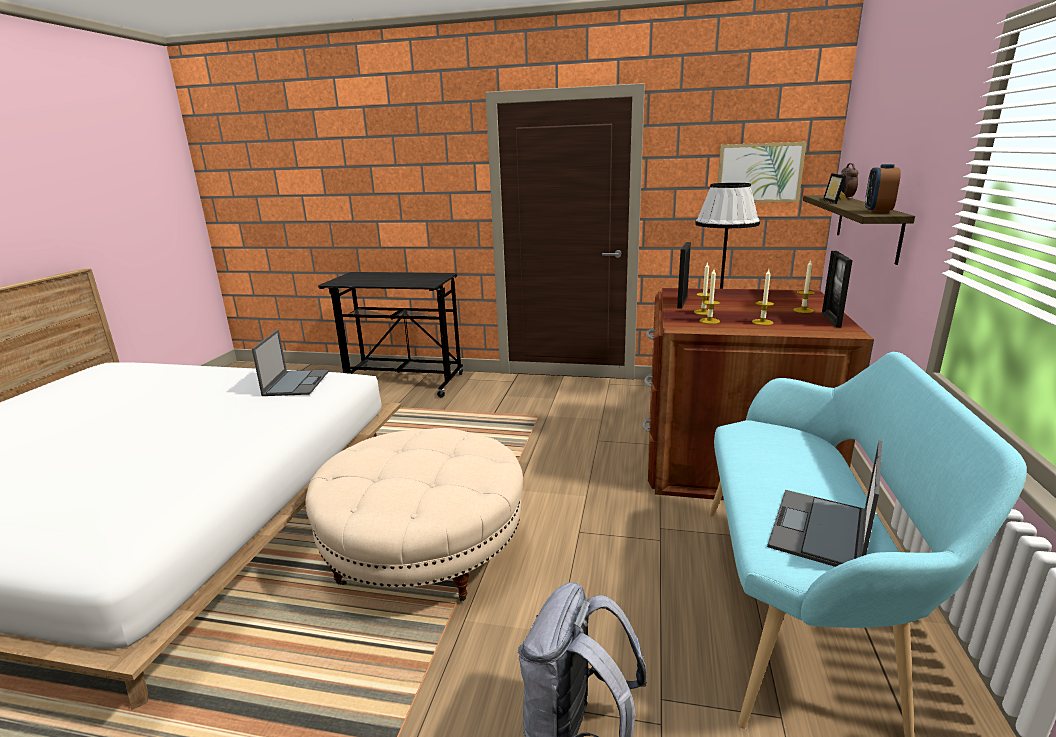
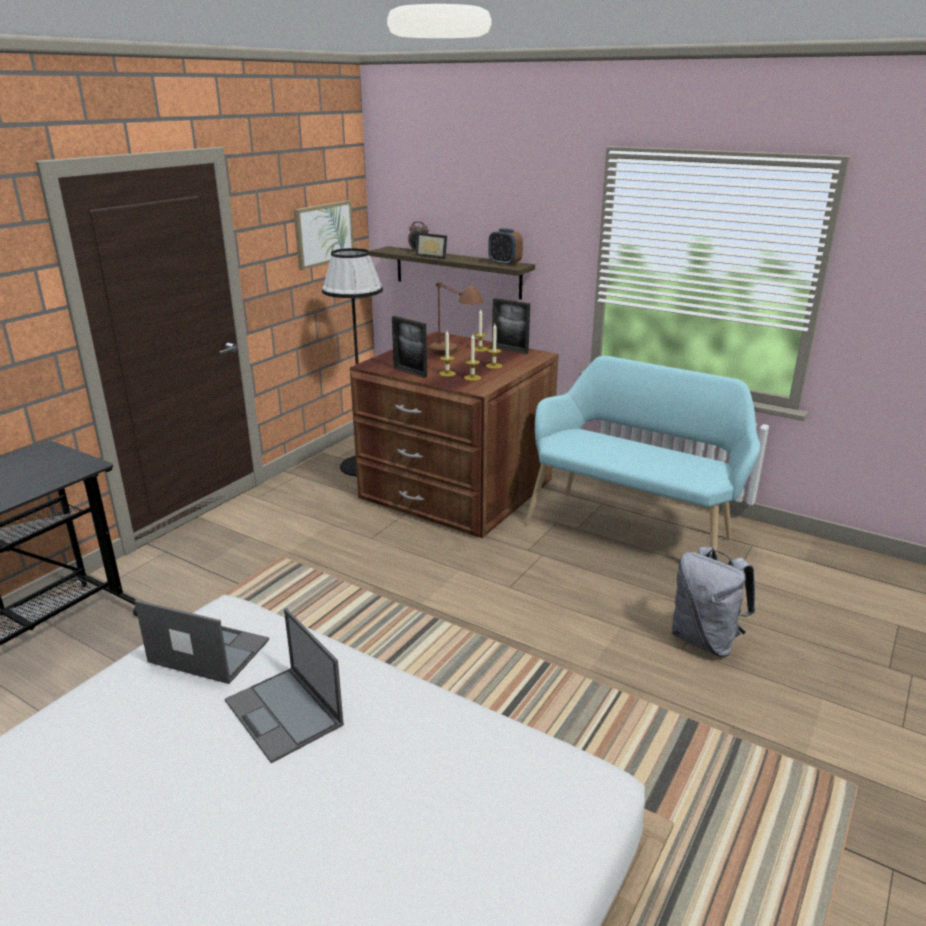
camera: 70 degrees left, 5 degrees up
beige ottoman [305,428,523,601] -> none
laptop [767,441,882,567] -> laptop moved to [225,608,344,763]
none -> brown table lamp [429,282,484,355]

